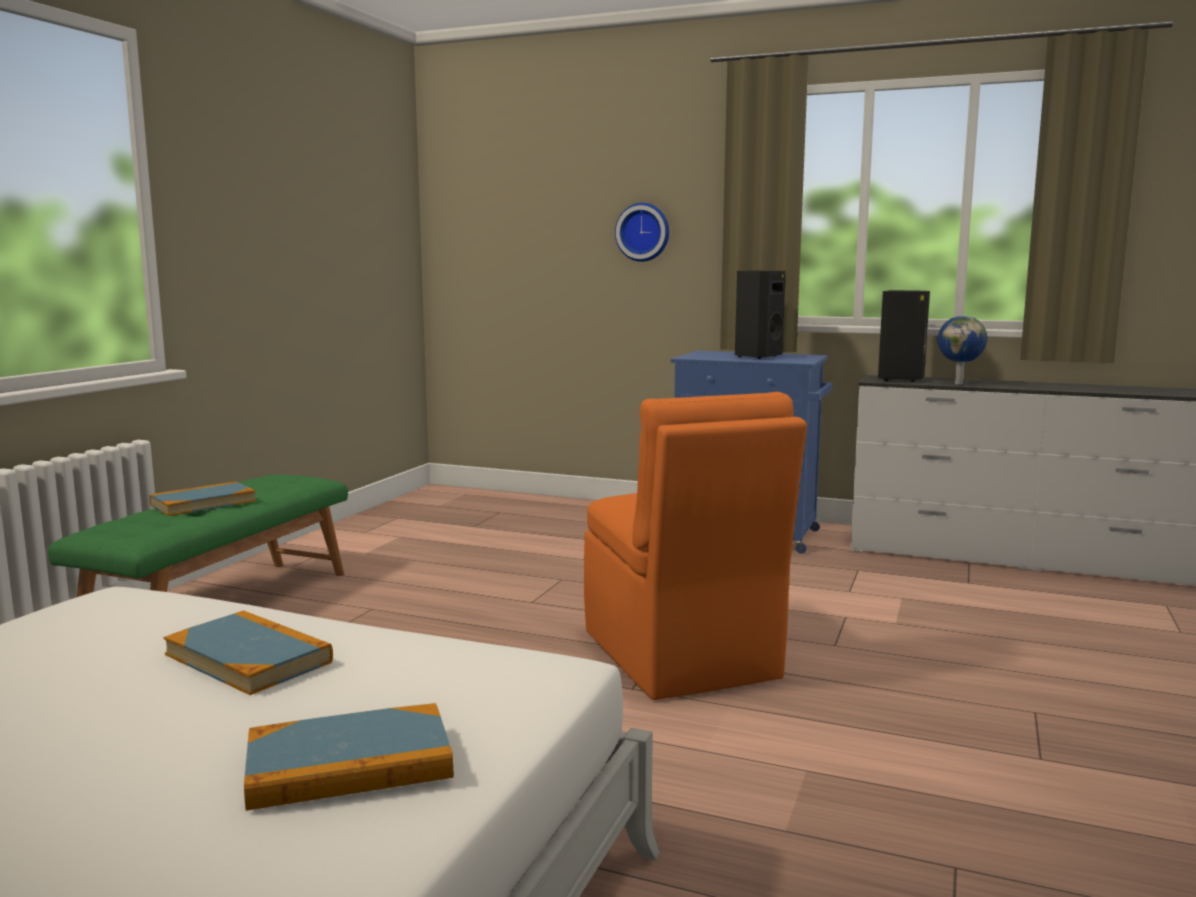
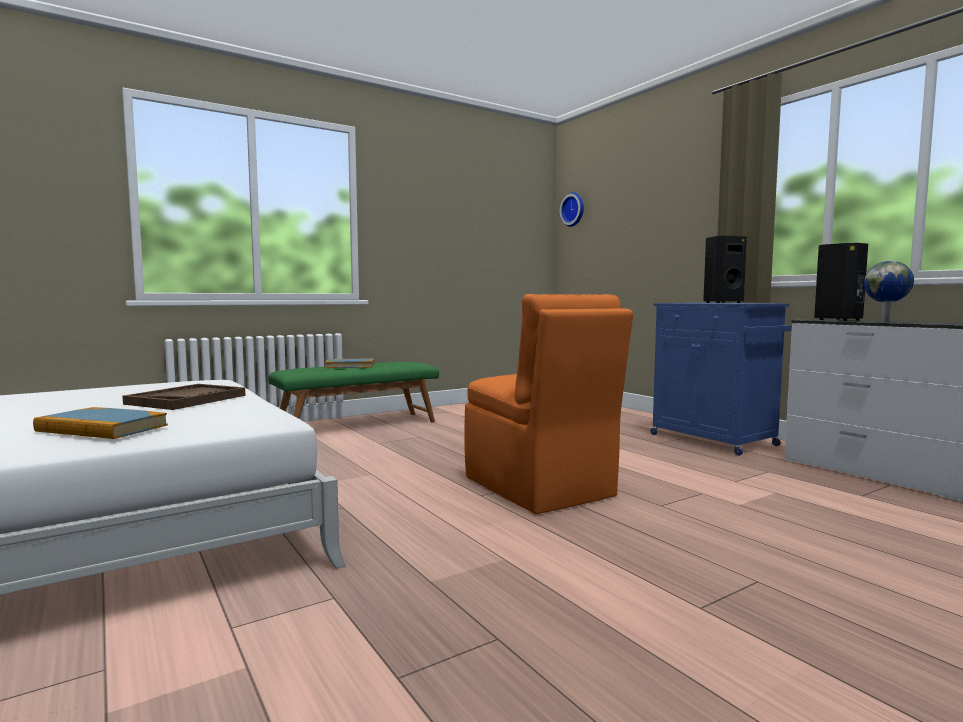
camera: 35 degrees right, 5 degrees down
book [163,611,333,695] -> brown tray [122,384,246,410]
orange chair [584,392,807,700] -> orange chair turned 45 degrees counterclockwise [464,294,633,514]
wall clock [615,203,669,262] -> wall clock moved to [560,192,584,227]

